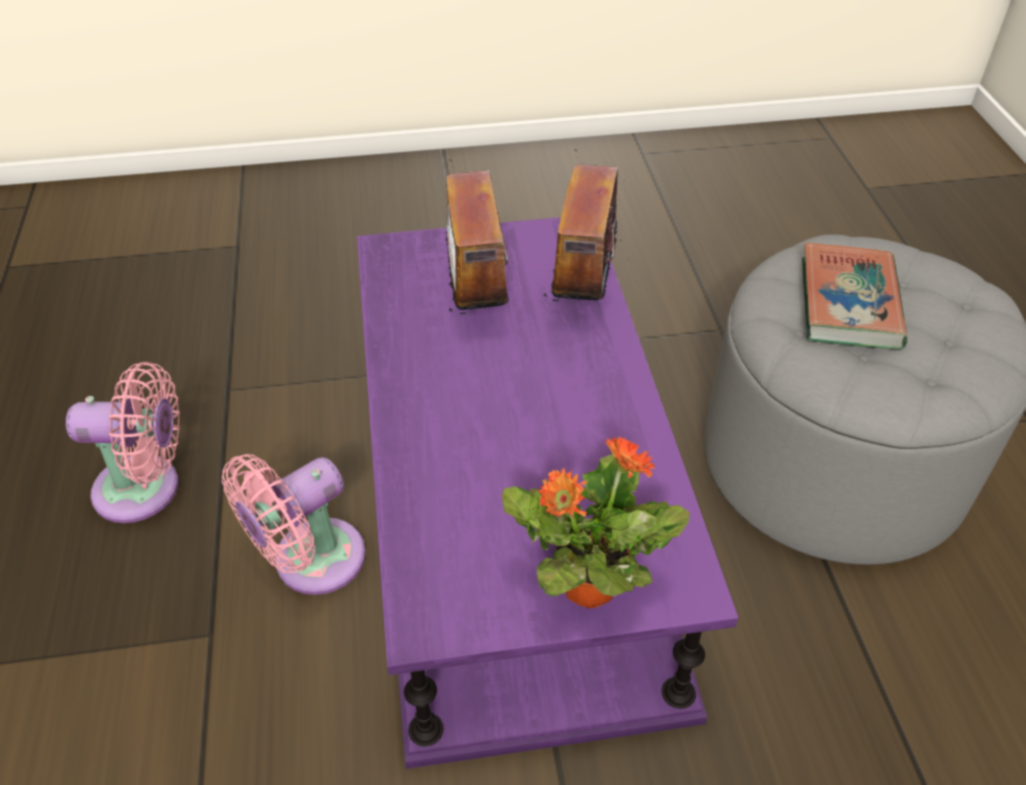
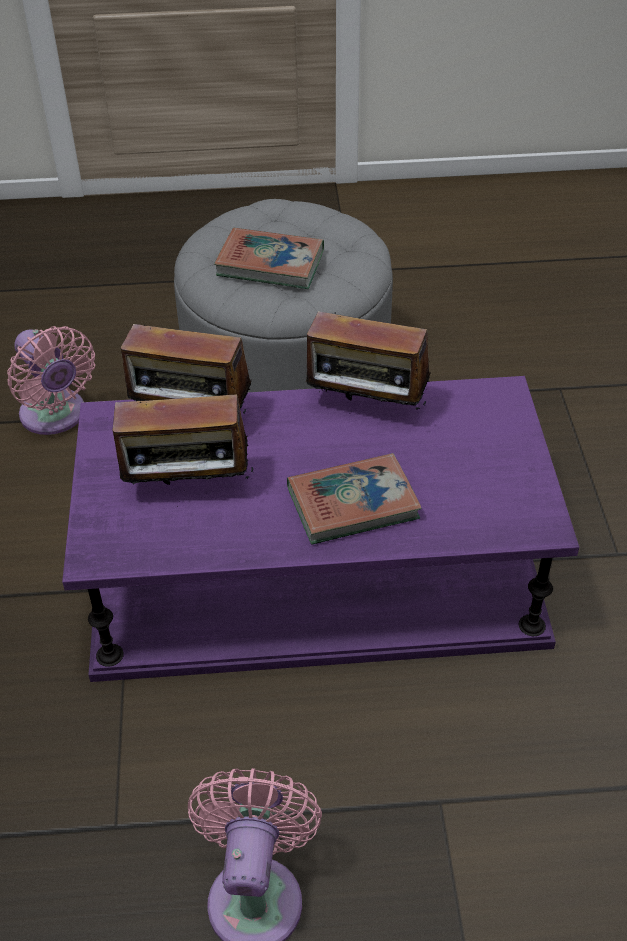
camera: 85 degrees left, 0 degrees up
pink fan [222,454,366,595] -> pink fan moved to [7,326,95,435]
potted plant [502,437,690,608] -> none
none -> book [287,453,421,544]
none -> radio [306,311,431,414]

